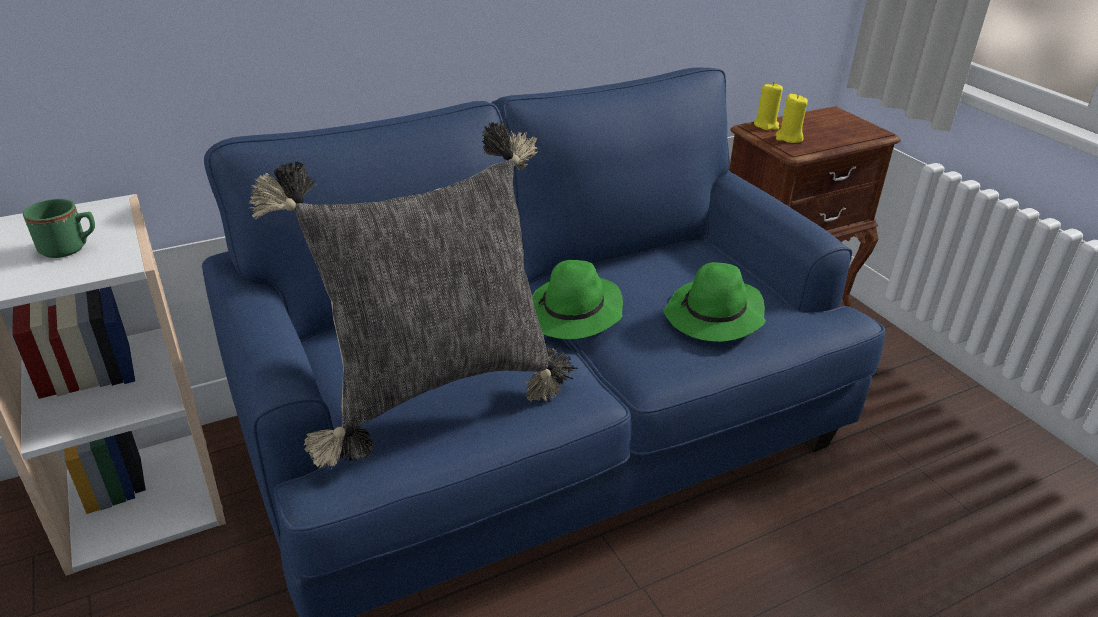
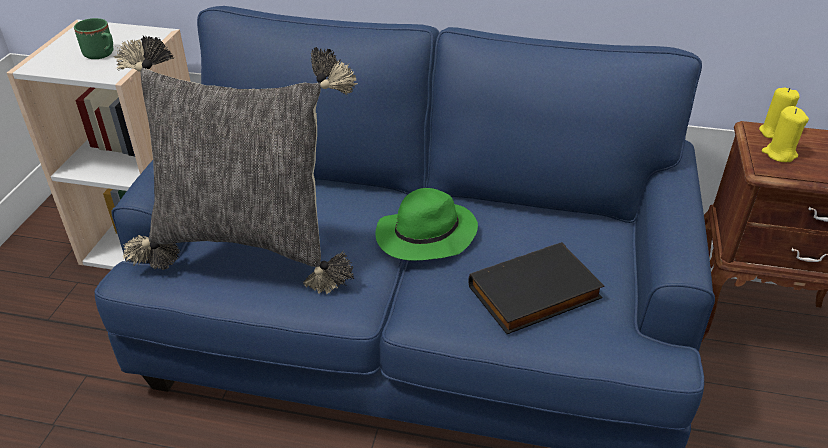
camera: 40 degrees right, 5 degrees up
green hat [663,262,766,342] -> black book [468,242,604,334]

